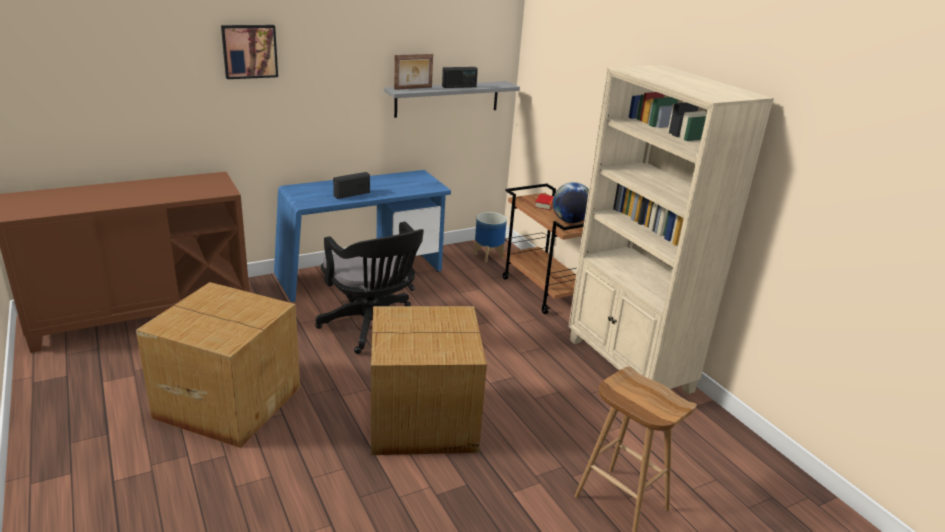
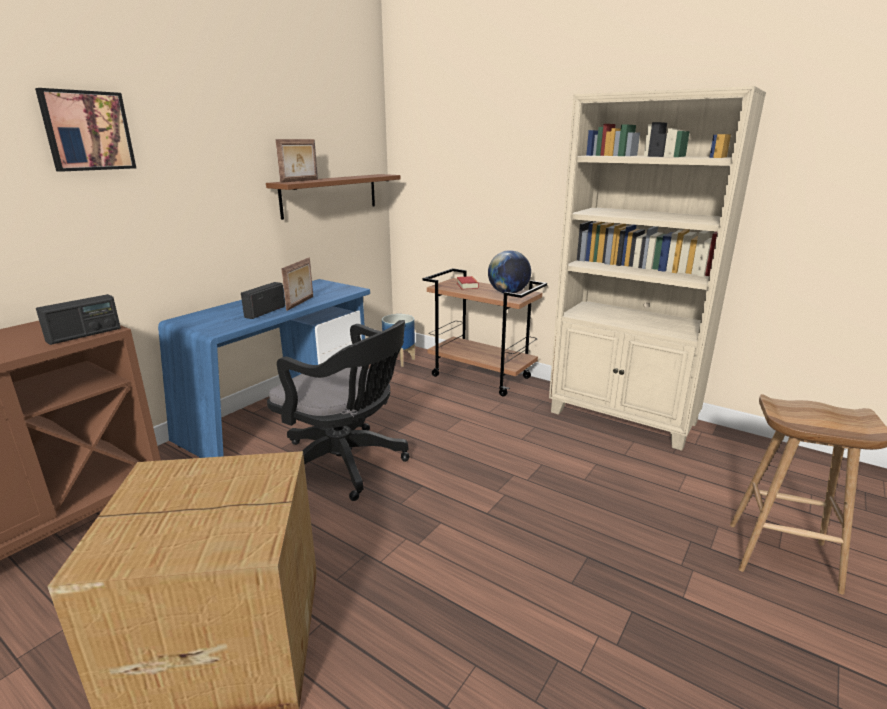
camera: 25 degrees left, 5 degrees down
cardboard box [371,306,487,455] -> none
grey shelf [384,81,520,118] -> brown shelf [266,174,401,220]
radio [442,67,478,88] -> radio moved to [36,294,121,345]
none -> picture frame [281,258,313,311]

